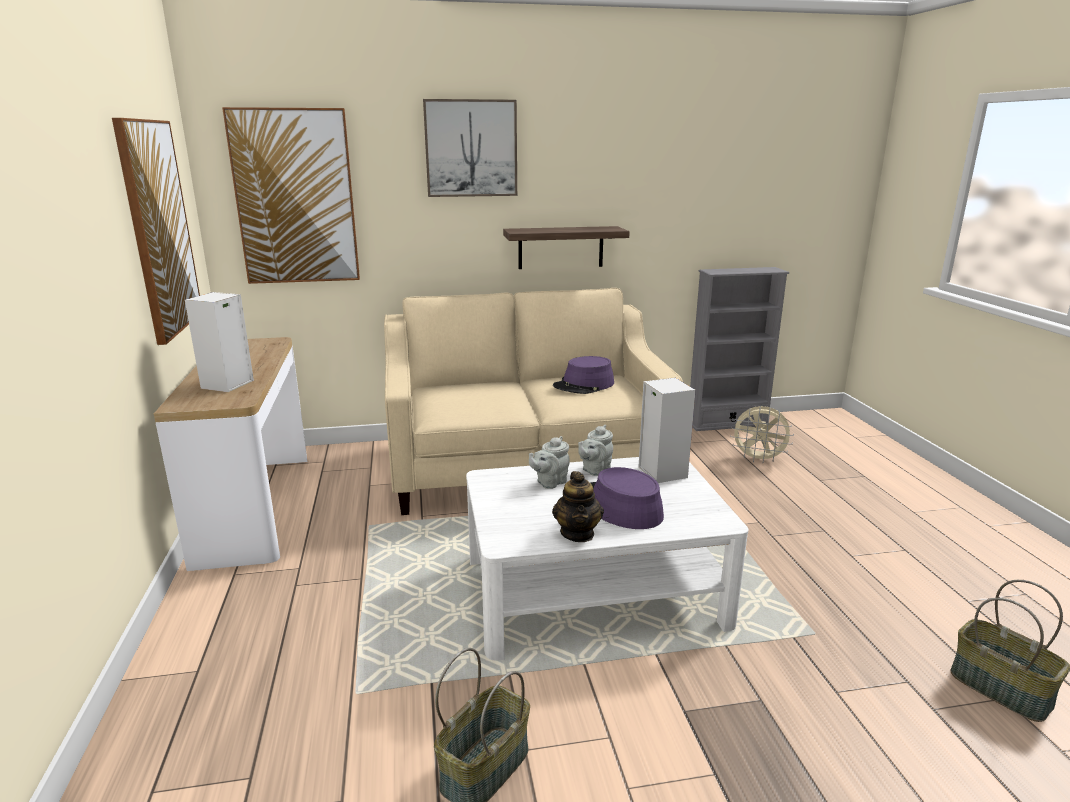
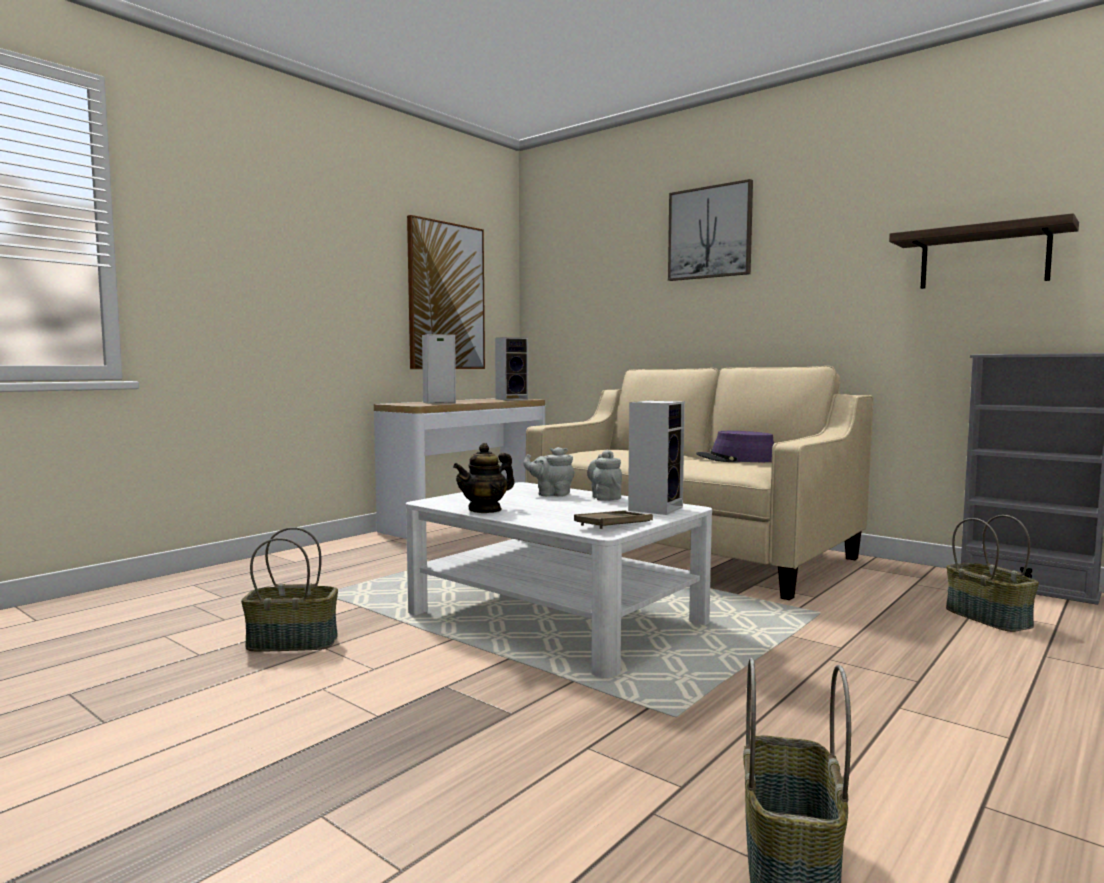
camera: 50 degrees right, 15 degrees down
picture [222,107,360,284] -> none
shelf [503,226,630,269] -> shelf moved to [889,213,1079,289]
grey teapot [578,425,613,476] -> grey teapot turned 75 degrees clockwise [587,450,622,501]
purple hat [591,467,664,529] -> none
beige fan [730,406,794,462] -> basket [946,515,1039,632]
none -> speaker [495,337,528,400]
none -> brown tray [574,510,653,529]

